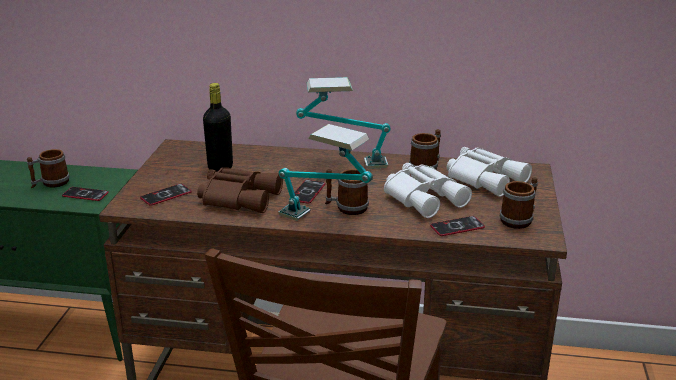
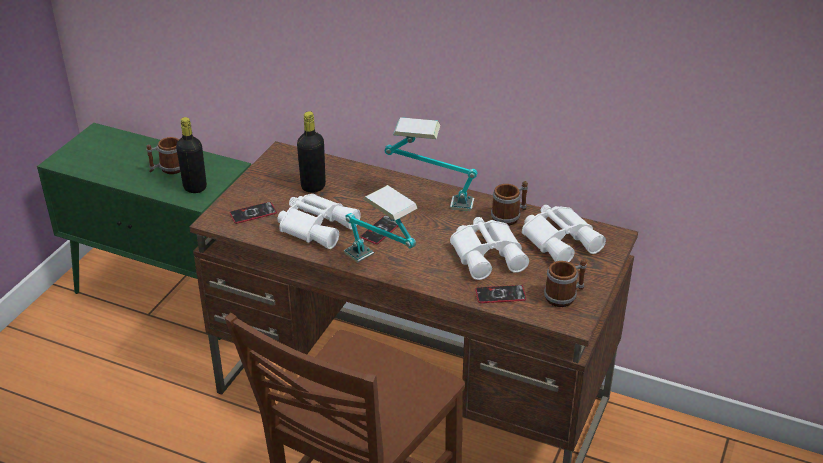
camera: 15 degrees right, 10 degrees up
phone [62,187,109,201] -> black bottle [176,117,207,193]
brown binoculars [197,167,283,213] -> white binoculars [277,194,361,249]
mug [325,169,369,215] -> none

